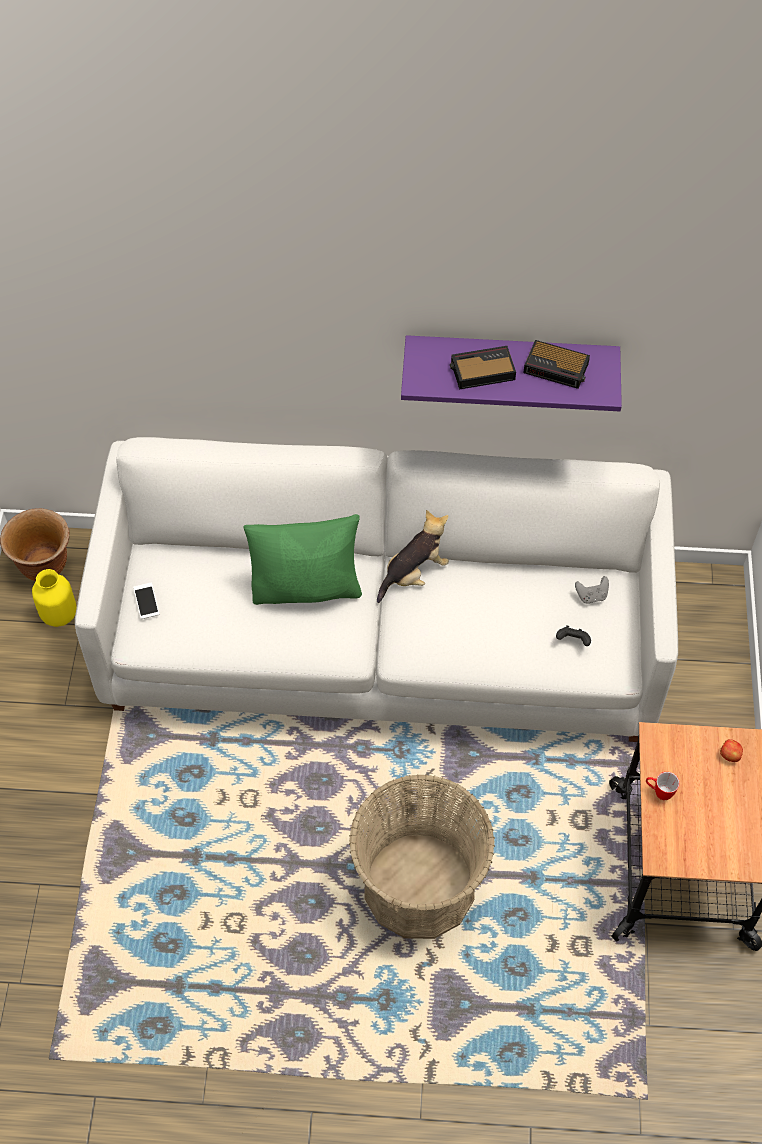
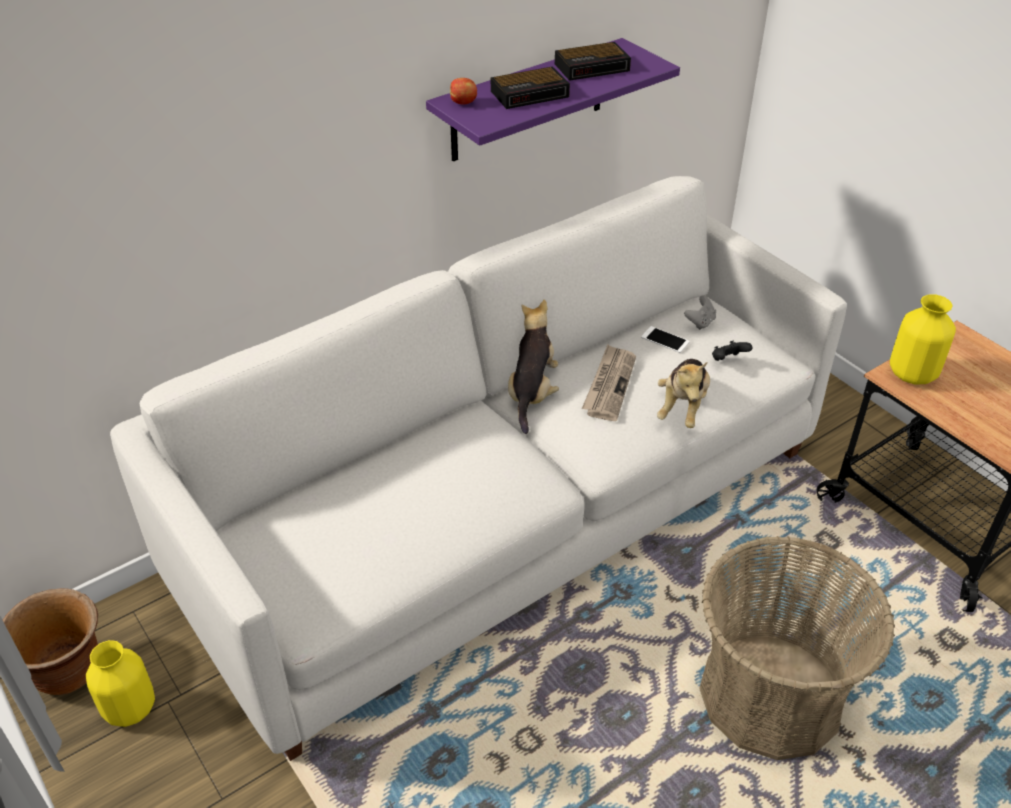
camera: 40 degrees left, 15 degrees down
phone [133,583,160,619] -> phone moved to [641,326,690,353]
green pillow [243,514,362,605] -> none
alarm clock [450,346,516,389] -> alarm clock turned 150 degrees counterclockwise [491,66,570,109]
mug [646,772,680,800] -> none
apple [720,739,743,762] -> apple moved to [450,78,477,105]
none -> newspaper [582,344,636,421]
none -> plush toy [657,359,710,428]
none -> yellow vase [890,294,956,384]

